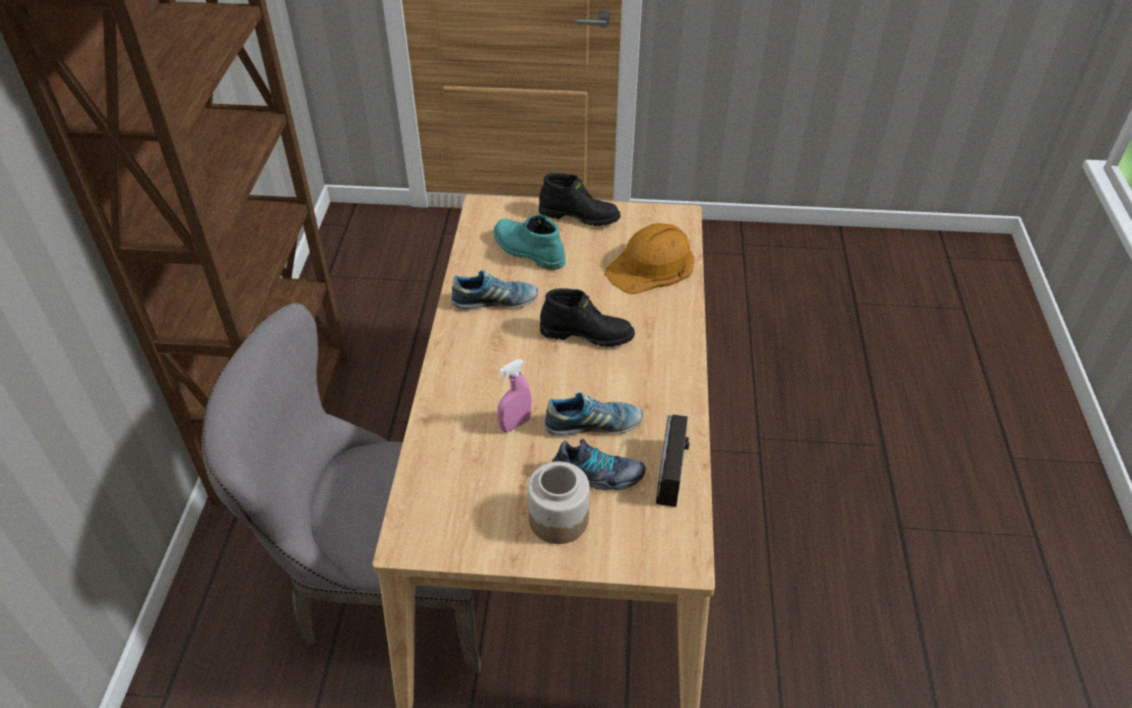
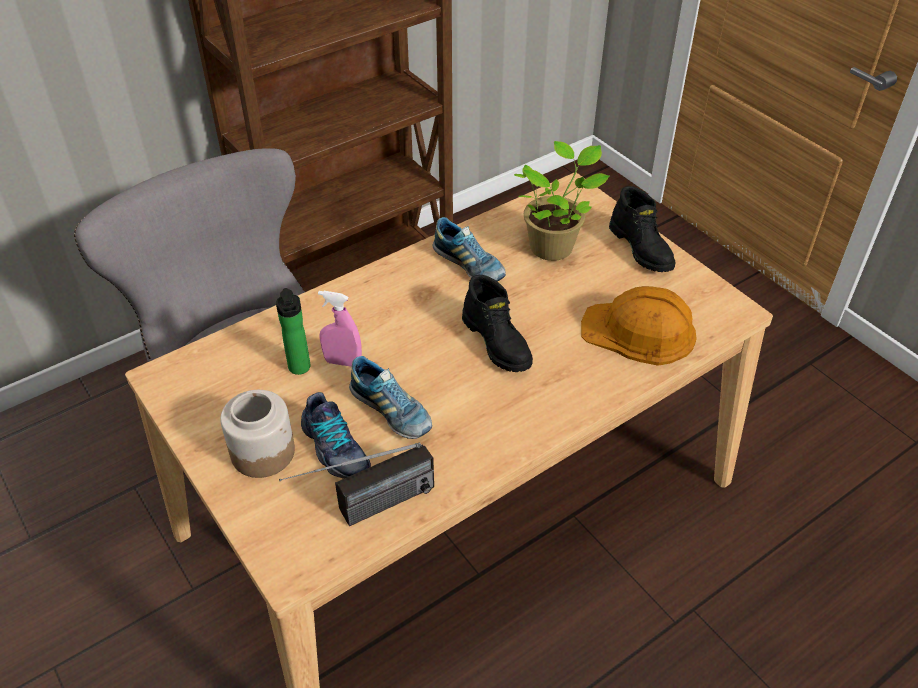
camera: 50 degrees right, 0 degrees up
turquoise boot [494,214,566,270] -> potted plant [514,141,610,261]
none -> bottle [276,288,311,375]

